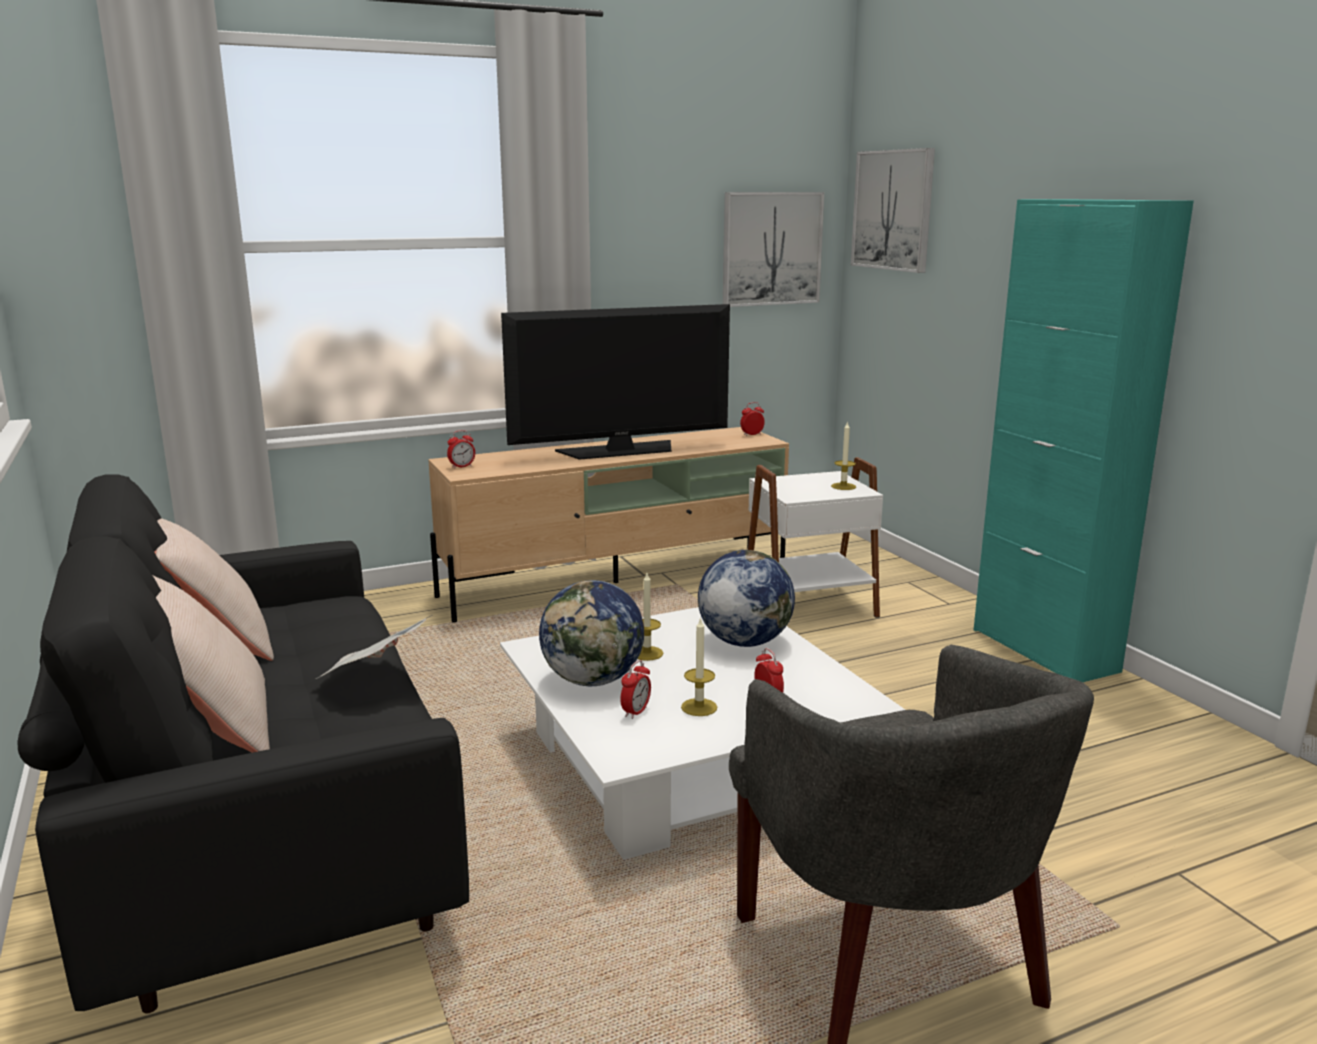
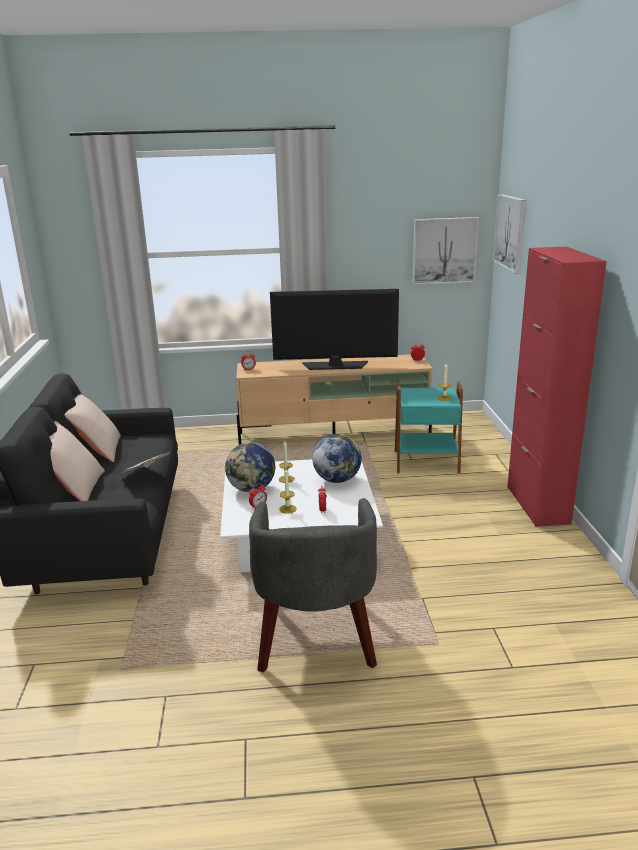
camera: 20 degrees right, 5 degrees up
white side table [748,457,883,618] -> turquoise side table [395,382,463,473]
turquoise cabinet [974,199,1194,682] -> red cabinet [507,246,607,527]

